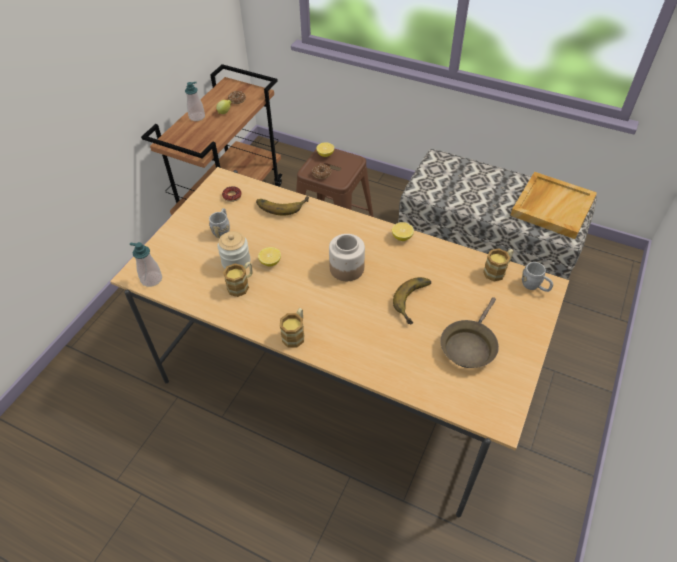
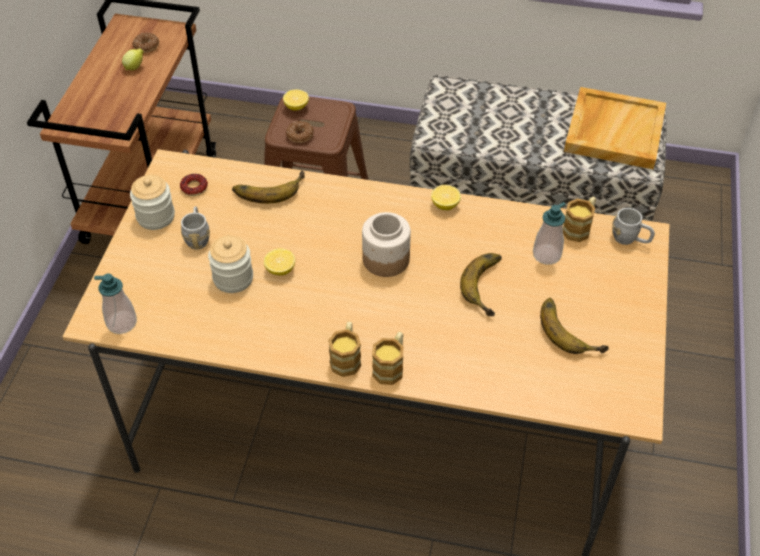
camera: 15 degrees left, 0 degrees up
soap dispenser [185,82,205,121] -> soap dispenser moved to [533,202,566,265]
mug [223,262,253,297] -> mug moved to [372,332,404,385]
brown frying pan [440,297,499,368] -> banana [540,298,609,354]
none -> jar [130,175,175,230]

